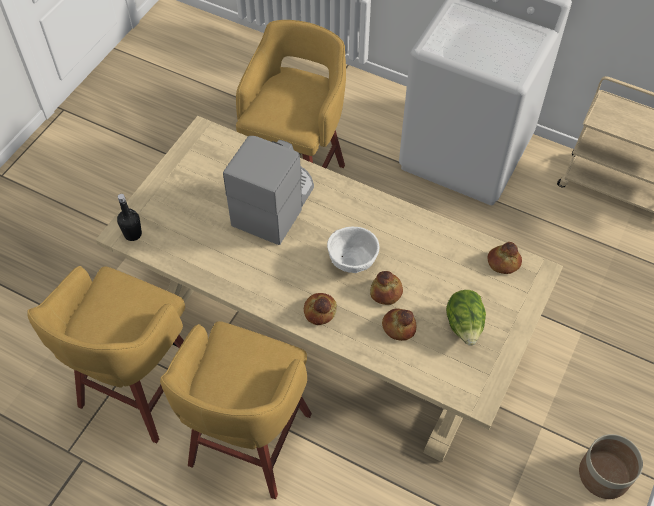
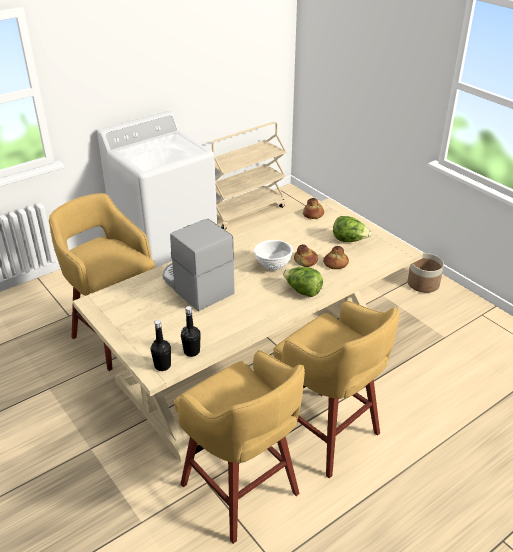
camera: 65 degrees left, 20 degrees down
bread [304,293,337,325] -> lettuce [283,267,323,297]
none -> black bottle [181,306,201,357]

